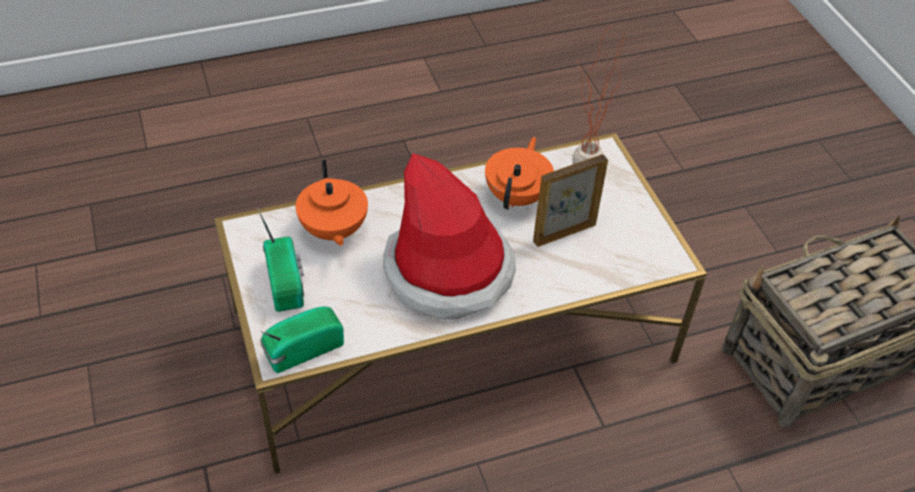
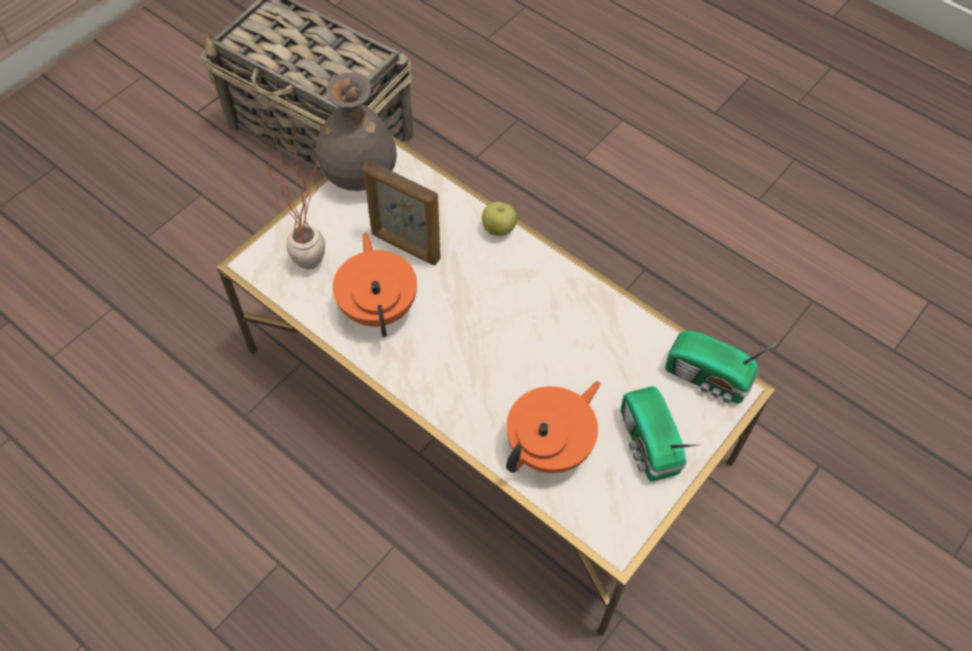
camera: 120 degrees left, 10 degrees up
radio [257,207,304,312] -> radio turned 60 degrees counterclockwise [621,386,701,481]
hat [383,153,516,319] -> none
orange teapot [485,137,554,210] -> orange teapot turned 90 degrees clockwise [333,232,417,337]
none -> grey vase [316,72,397,191]
none -> apple [482,202,517,236]

